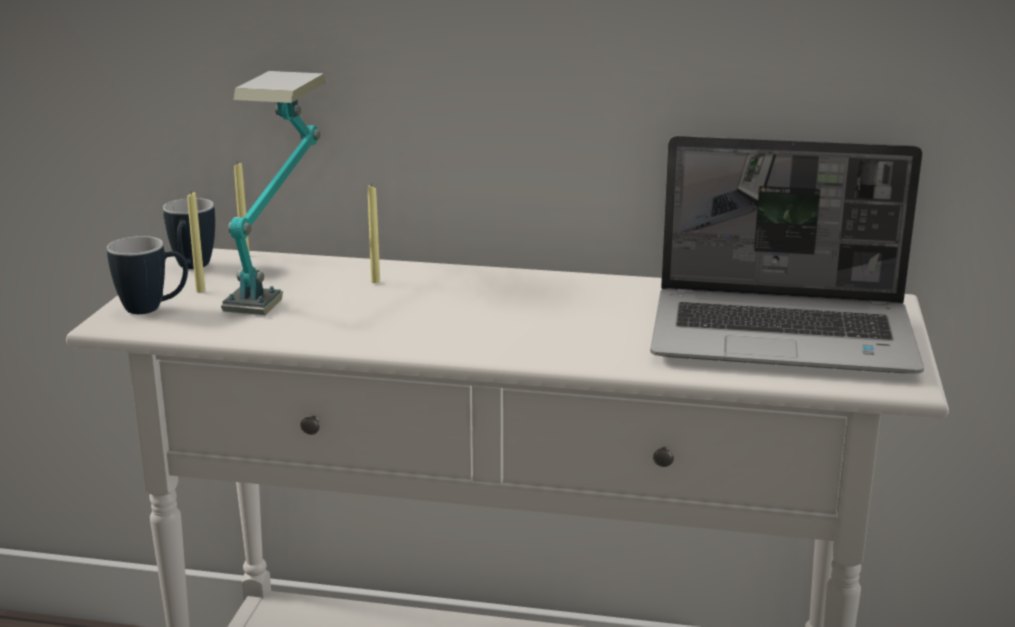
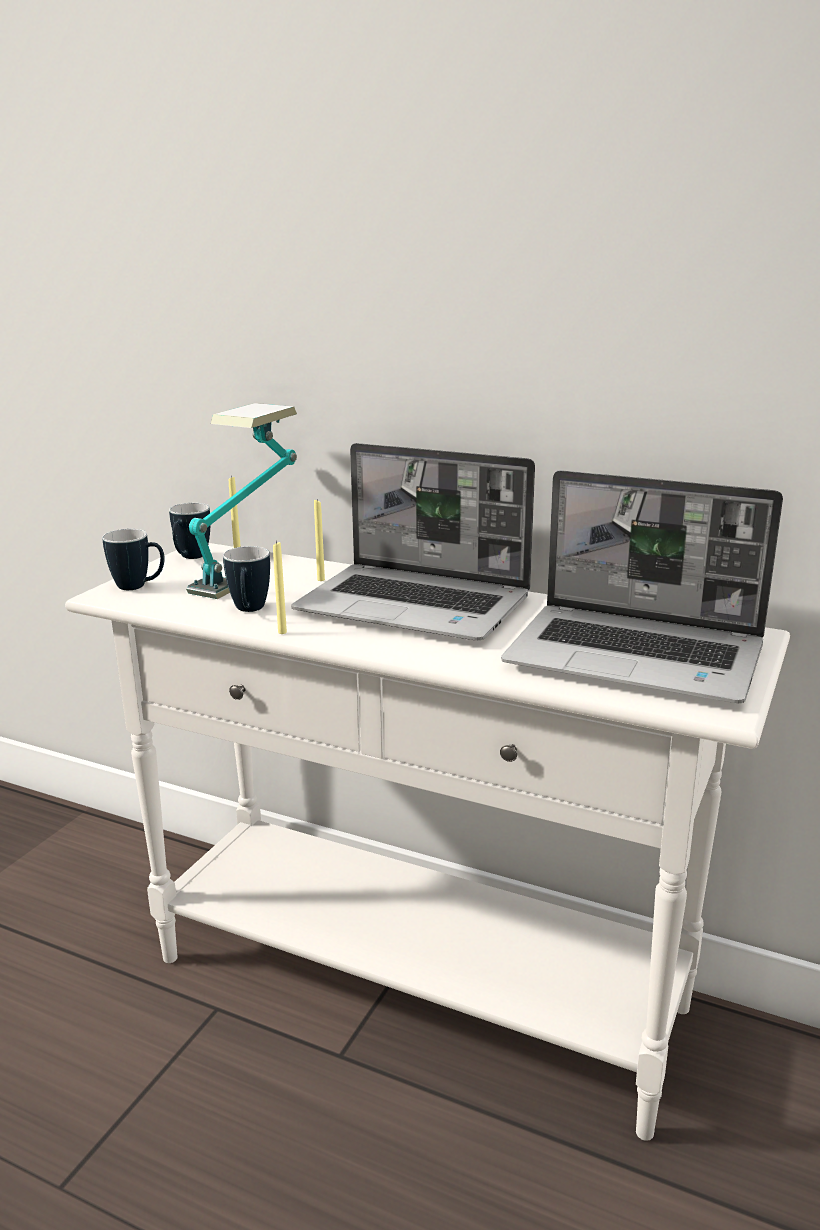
camera: 15 degrees right, 0 degrees up
yellow candle [187,192,205,292] -> yellow candle moved to [273,541,287,634]
none -> mug [223,546,270,612]
none -> laptop [291,443,535,640]

